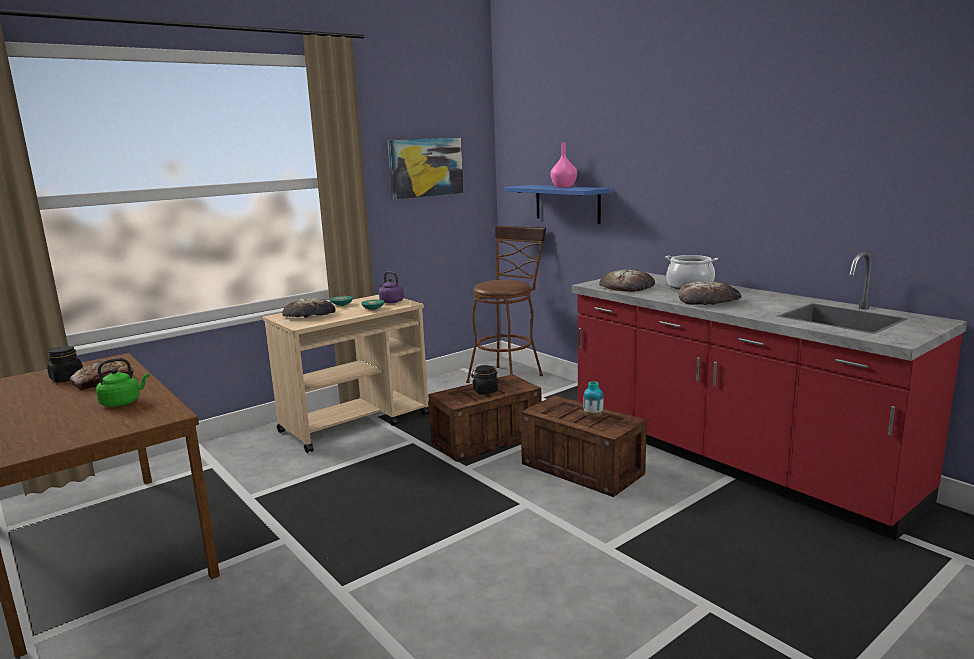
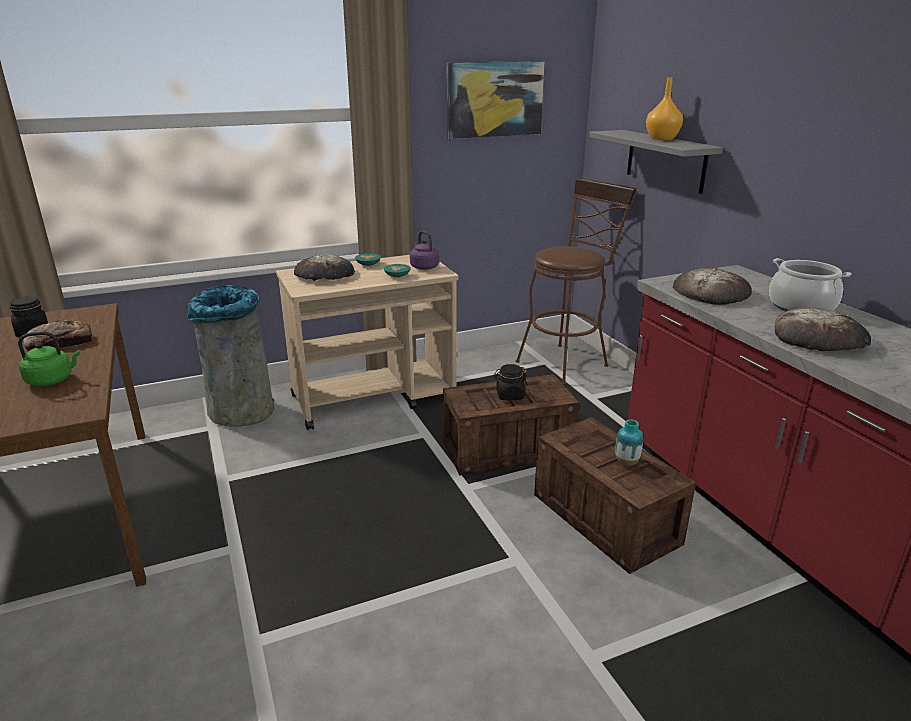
camera: 15 degrees right, 10 degrees up
blue shelf [505,185,611,224] -> grey shelf [589,130,723,194]
pink vase [550,142,577,188] -> orange vase [646,77,683,140]
none -> grey trash can [187,285,274,427]

